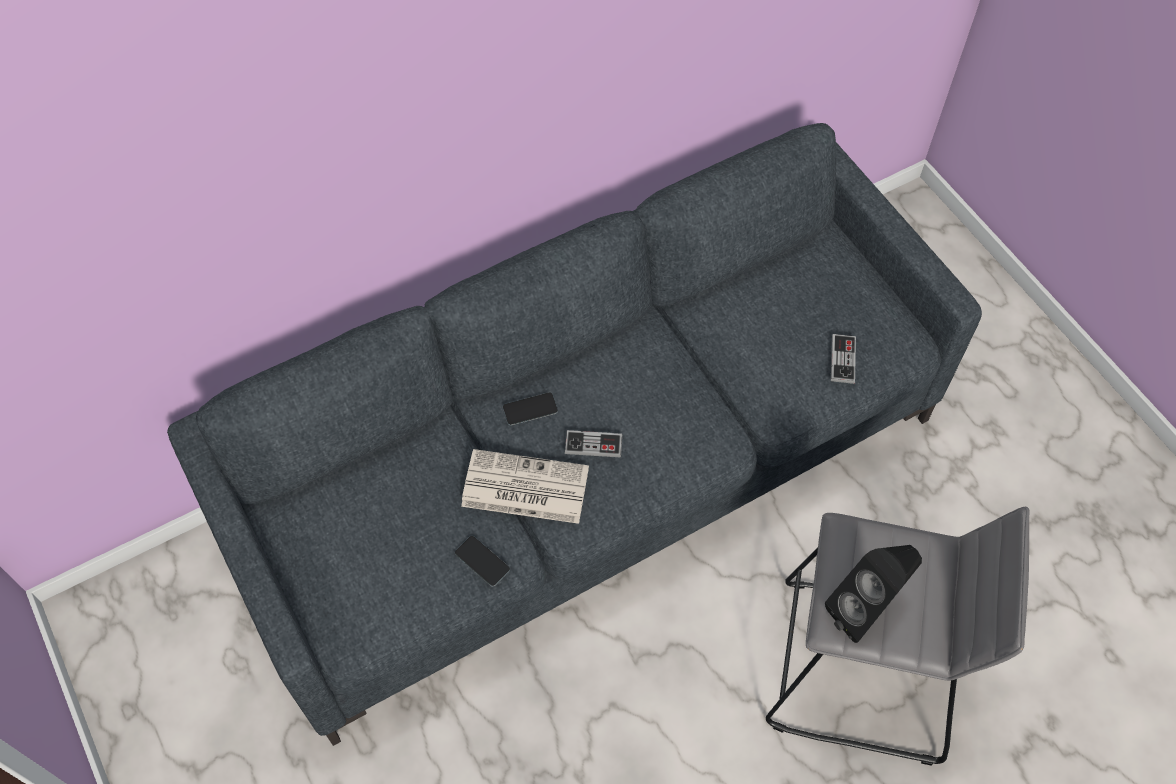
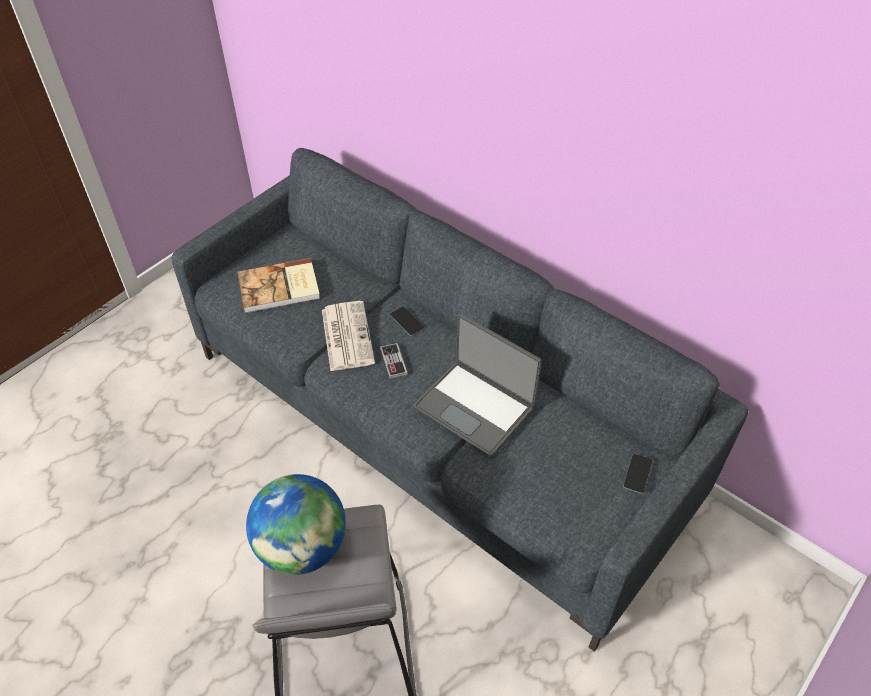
camera: 70 degrees right, 10 degrees down
phone [455,536,510,586] -> phone moved to [623,454,652,494]
black speaker [825,545,922,643] -> globe [246,474,346,575]
game controller [831,334,856,384] -> none
none -> book [237,258,320,313]
none -> laptop [414,314,542,456]

